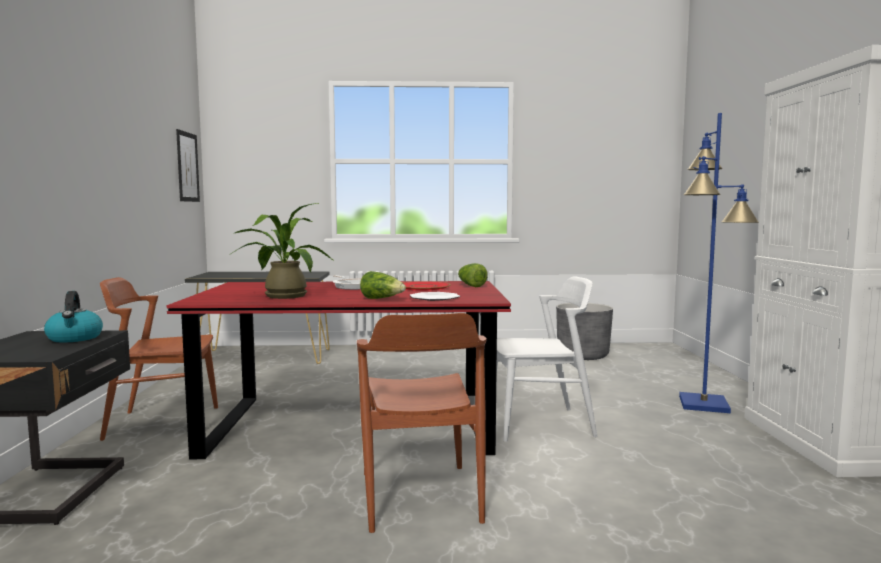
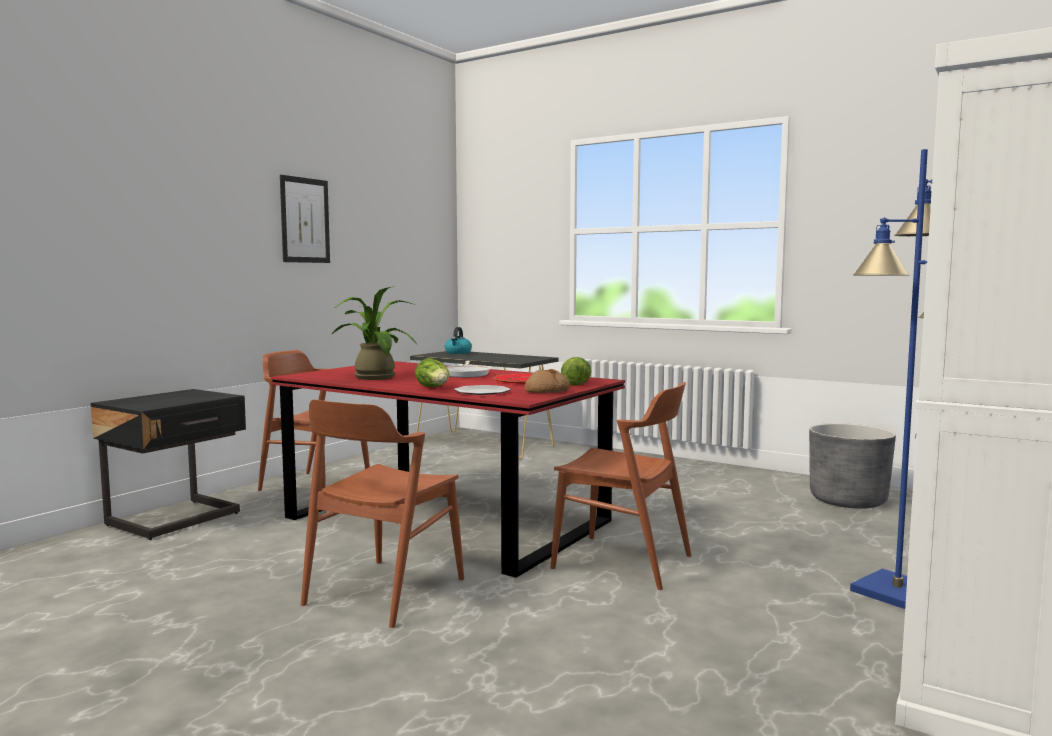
camera: 35 degrees right, 0 degrees up
kettle [44,291,103,343] -> kettle moved to [445,327,472,354]
picture [176,129,200,202] -> picture moved to [280,175,330,263]
white chair [496,276,598,442] -> brown chair [550,382,691,590]
none -> bread [525,369,570,393]

